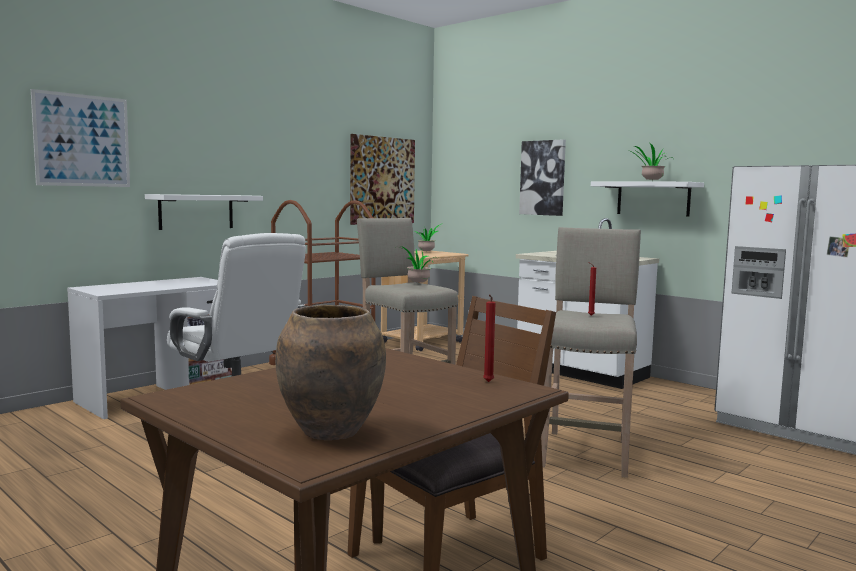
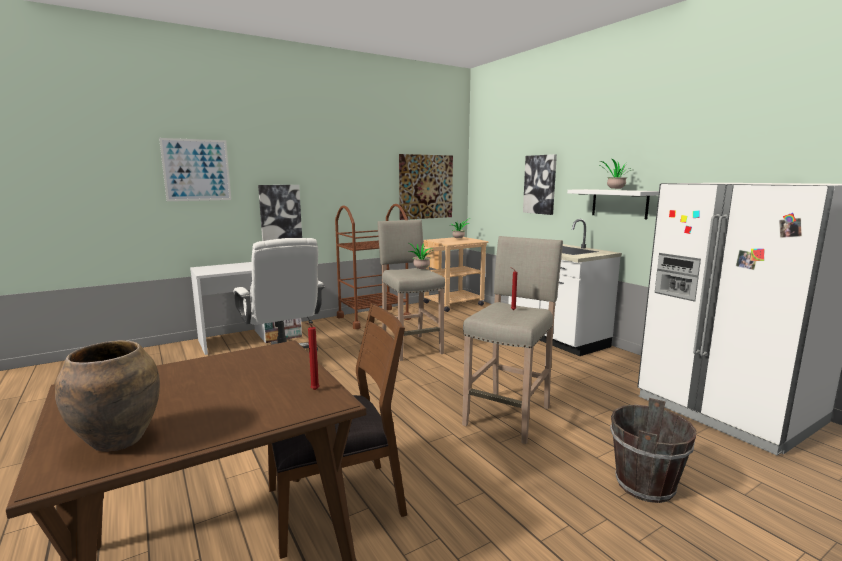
camera: 15 degrees right, 5 degrees up
white shelf [145,194,263,230] -> picture [258,185,302,241]
none -> brown bucket [610,398,696,503]

